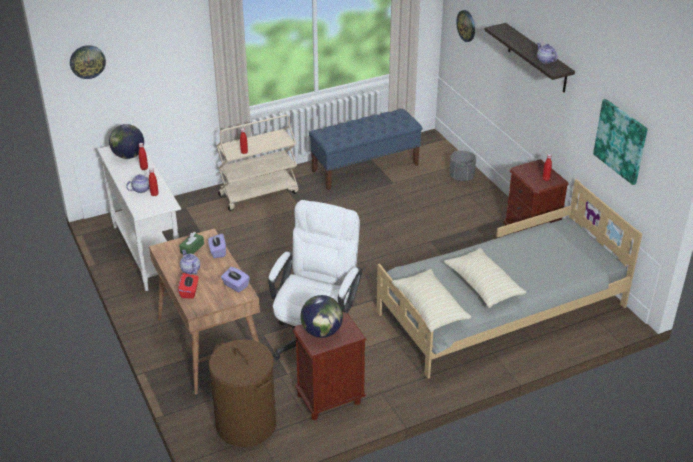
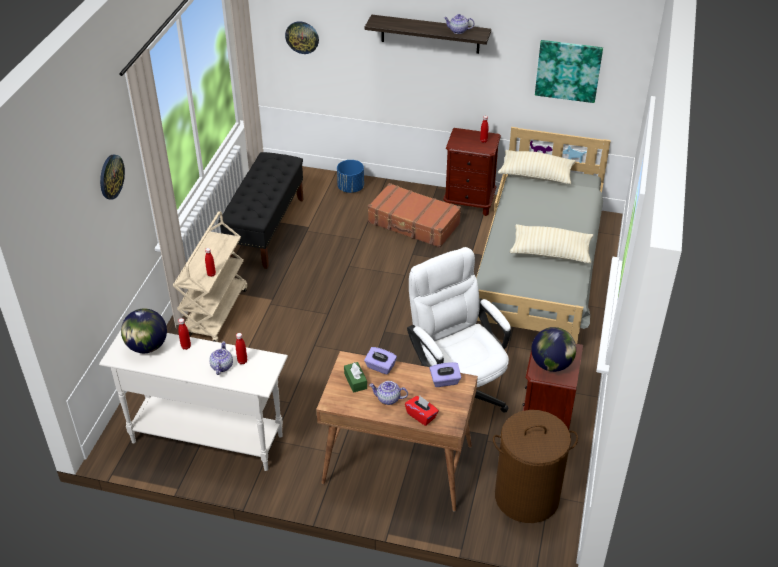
camera: 50 degrees left, 5 degrees up
wall clock [70,45,106,79] -> wall clock moved to [100,155,125,200]
blue bench [309,109,423,190] -> black bench [218,152,303,269]
beige pillow [391,269,471,332] -> beige pillow moved to [498,150,576,184]
grey planter [449,150,476,181] -> blue planter [337,160,364,193]
none -> brown suitcase [368,183,461,248]

